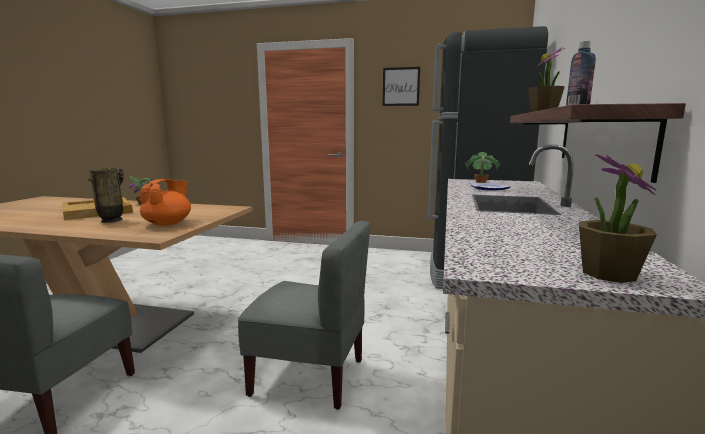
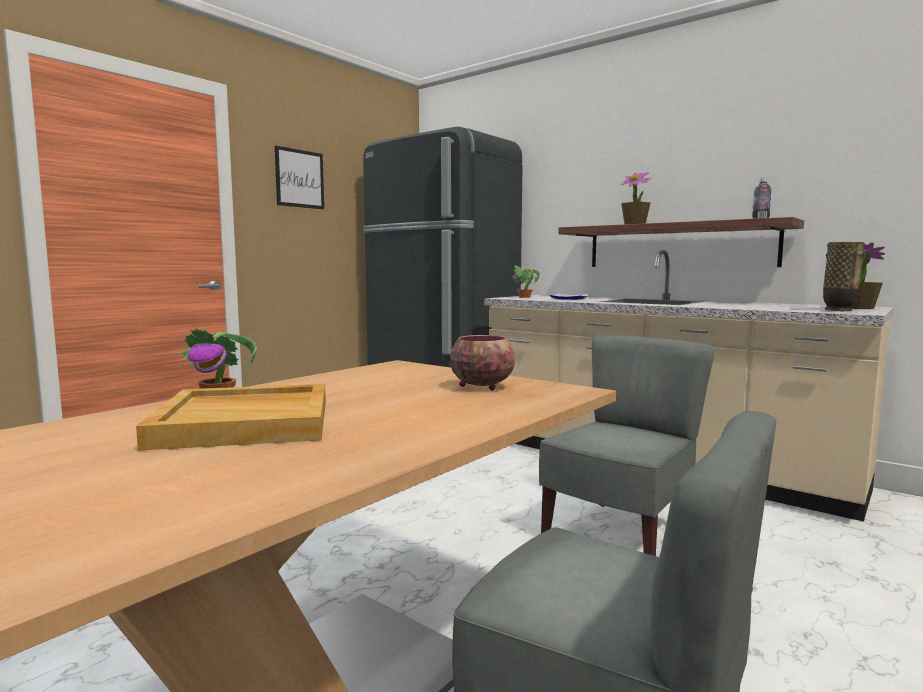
camera: 65 degrees left, 5 degrees down
vase [88,168,124,223] -> vase moved to [823,242,865,311]
orange teapot [140,179,191,226] -> bowl [450,335,515,390]

